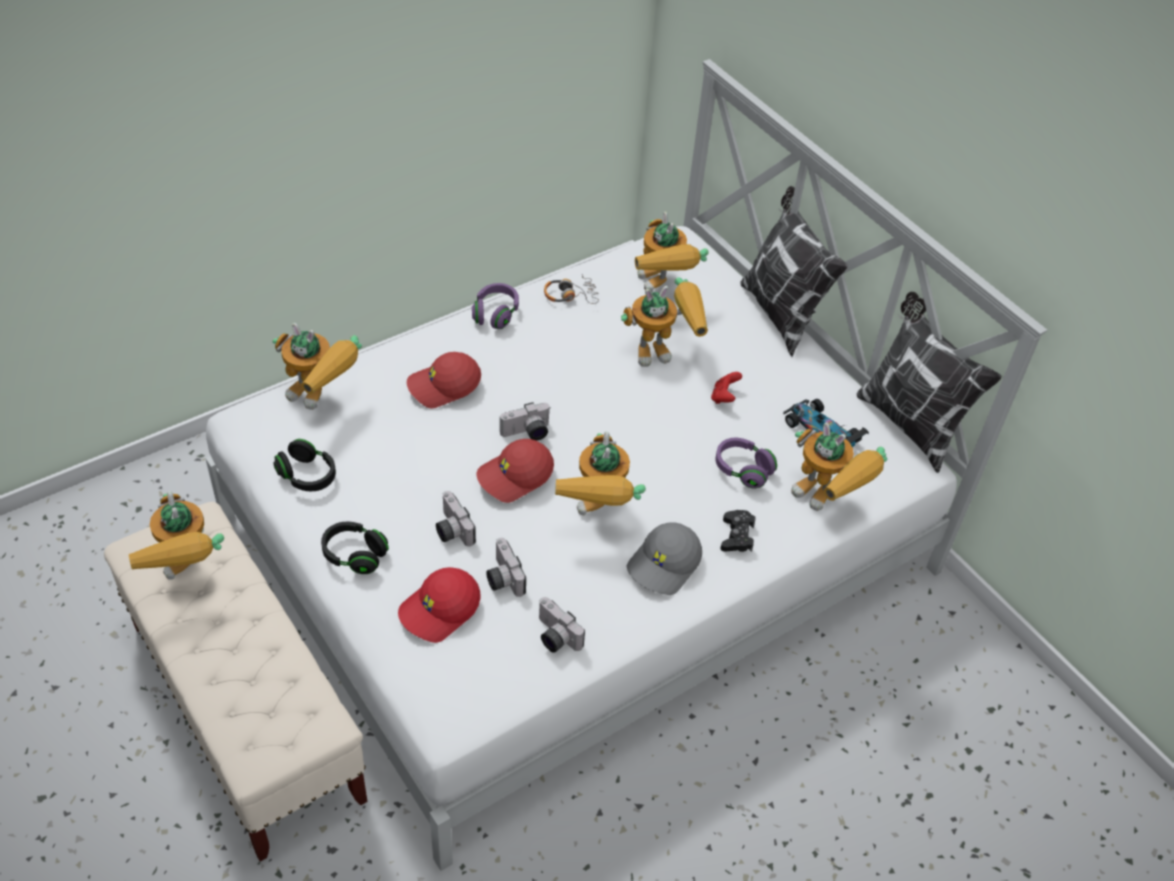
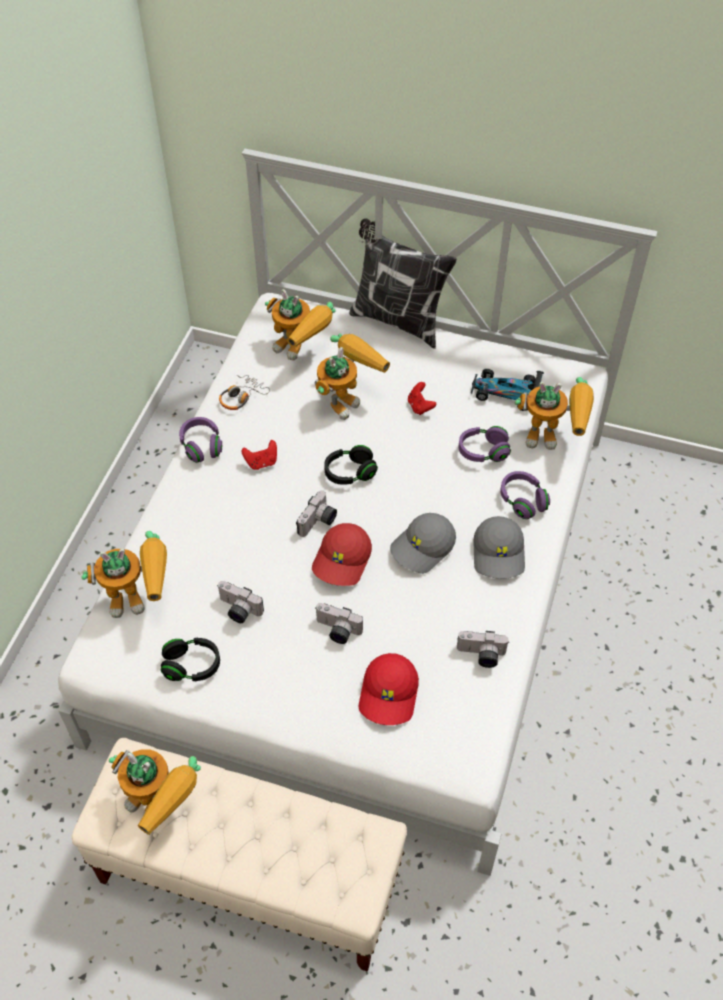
camera: 35 degrees left, 5 degrees up
black headphones [321,522,389,574] -> black headphones moved to [324,445,378,485]
red cap [407,352,481,408] -> none
camera [486,538,526,597] -> camera moved to [217,581,264,623]
toy robot [555,431,646,515] -> grey cap [390,513,456,574]
black game controller [720,510,755,552] -> purple headphones [500,471,550,519]
pillow [857,291,1002,473] -> none
none -> red game controller [242,440,277,470]

